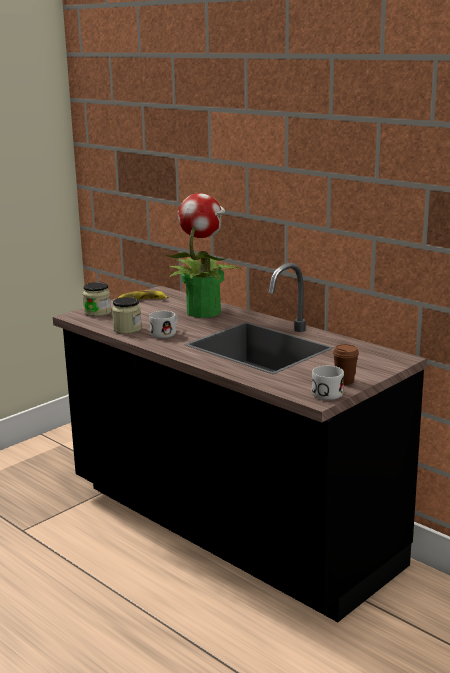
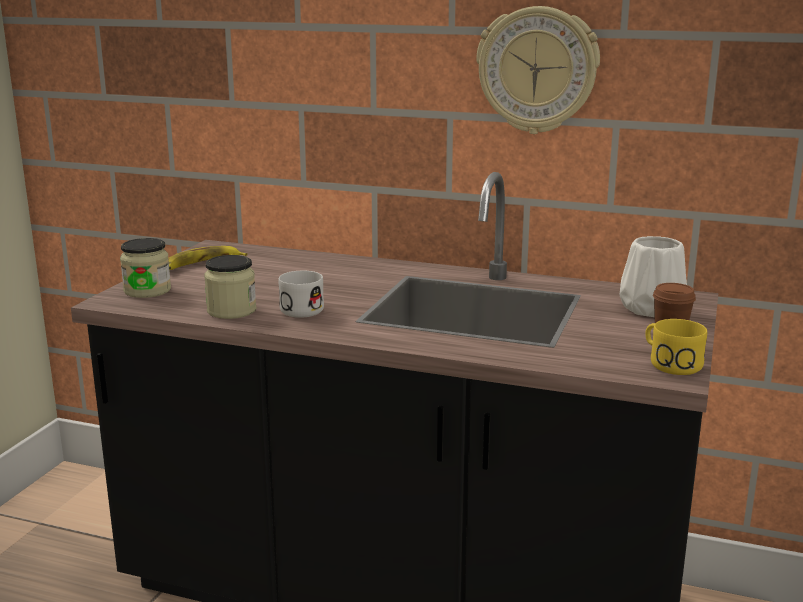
camera: 25 degrees left, 0 degrees up
potted plant [166,193,242,318] -> none
white mug [312,366,344,400] -> yellow mug [645,319,707,375]
none -> wall clock [476,6,600,134]
none -> white vase [619,236,687,317]

